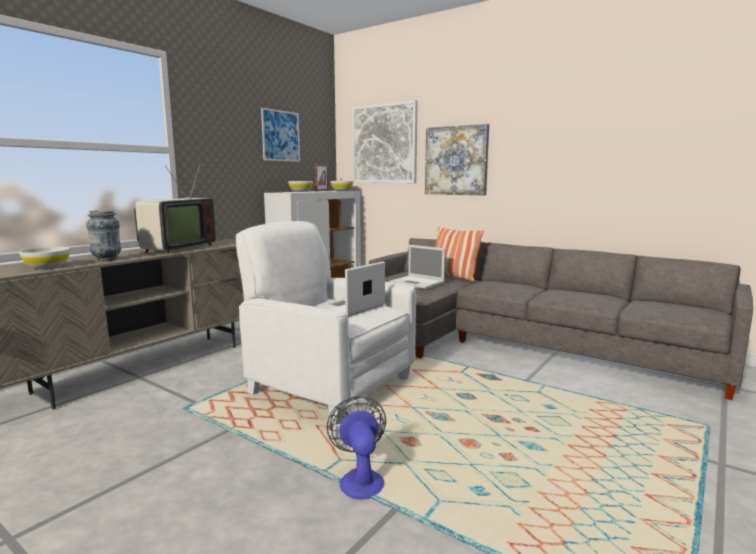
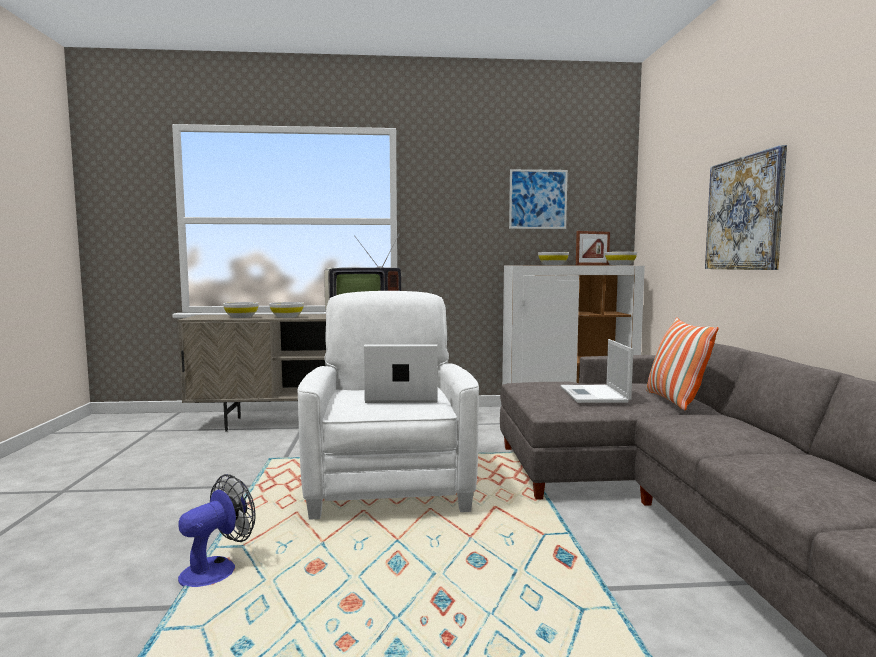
camera: 50 degrees right, 5 degrees down
vase [86,210,121,261] -> white bowl [269,302,304,318]
picture [352,100,418,183] -> none

